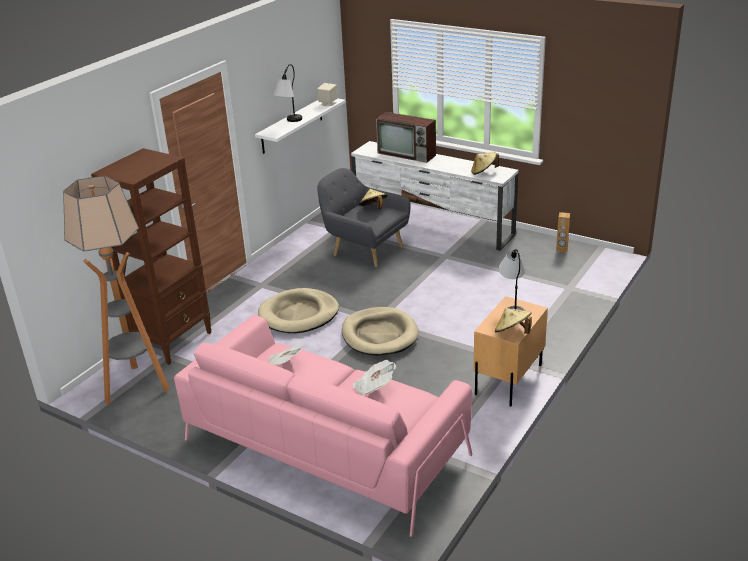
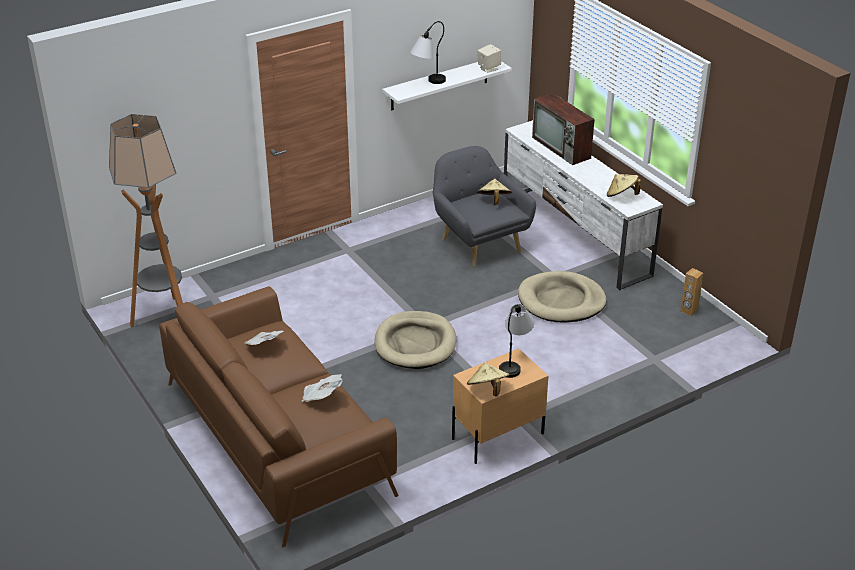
camera: 25 degrees right, 5 degrees up
brown bookcase [91,148,212,365] -> none
pink sofa [174,315,473,537] -> brown sofa [159,286,399,547]
beige dog bed [258,288,339,333] -> beige dog bed moved to [518,271,606,323]

